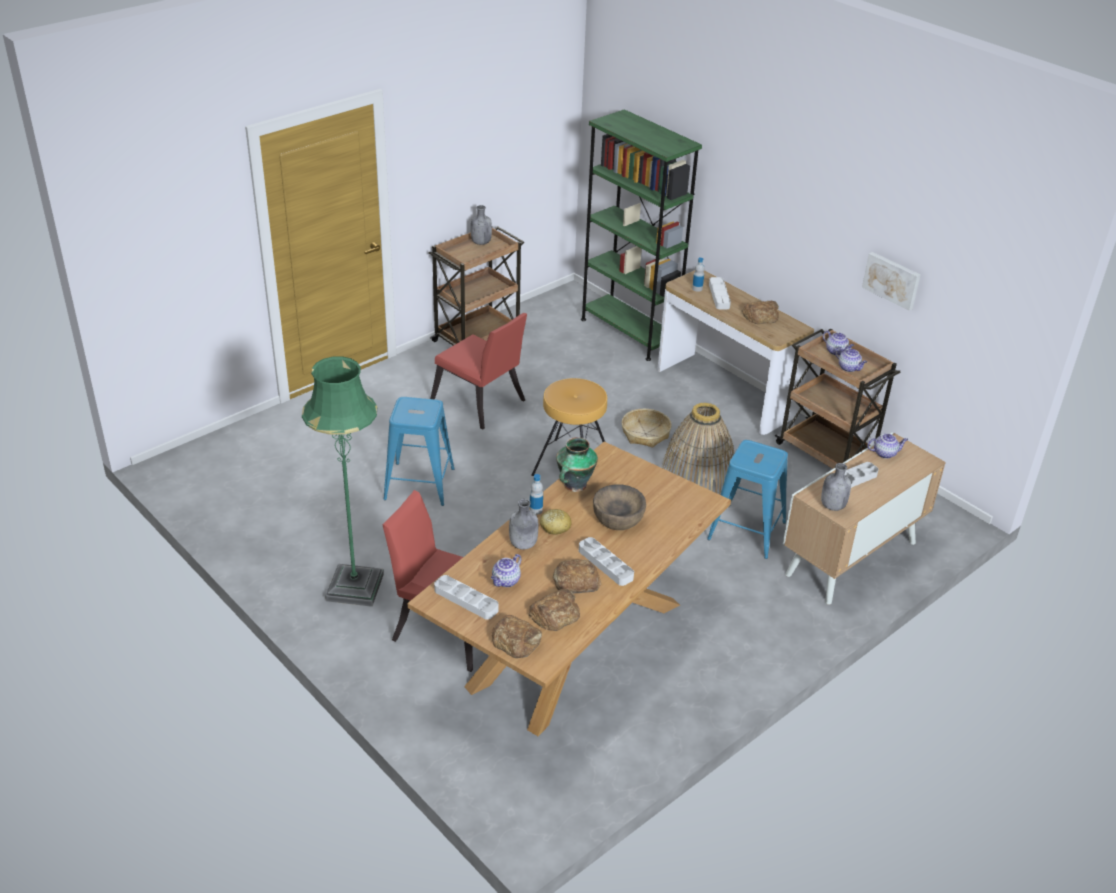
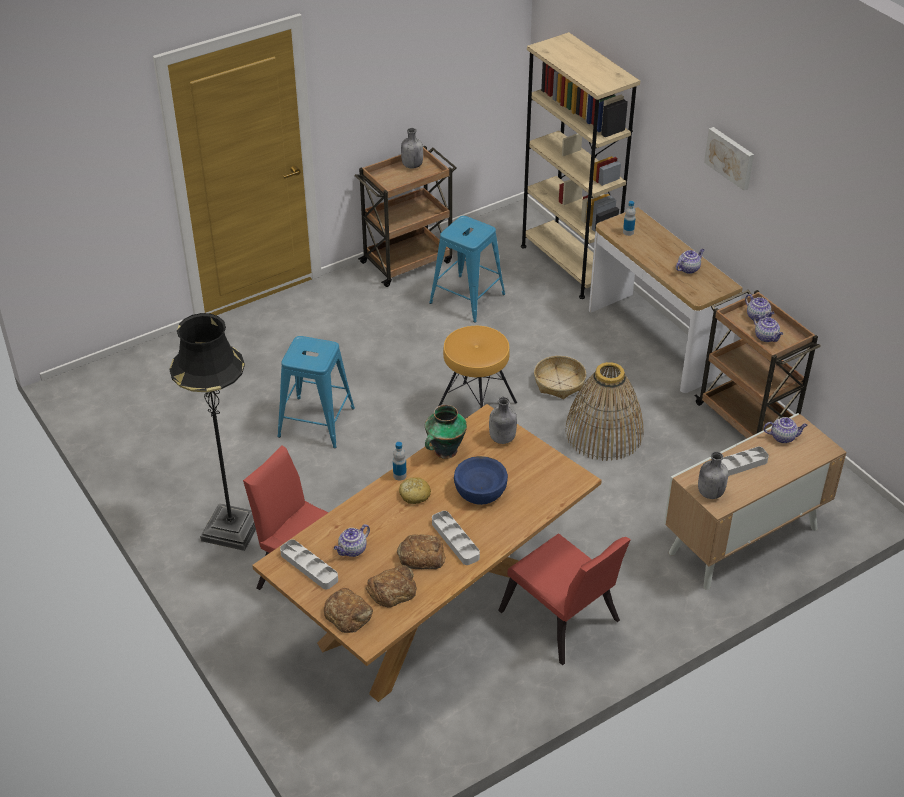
camera: 10 degrees right, 5 degrees up
green floor lamp [302,356,384,607] -> black floor lamp [169,313,256,551]
red chair [430,313,527,429] -> red chair moved to [498,533,631,665]
grey bottle [509,499,538,549] -> grey bottle moved to [489,397,517,444]
green bookcase [581,109,702,361] -> beige bookcase [521,32,640,299]
brown bowl [593,484,646,530] -> blue bowl [454,456,508,505]
blue stool [707,440,788,559] -> blue stool moved to [429,216,505,323]
grey tray [709,277,731,309] -> none
bread [742,301,779,324] -> teapot [676,249,704,274]
picture [862,252,920,311] -> picture moved to [704,127,754,190]

